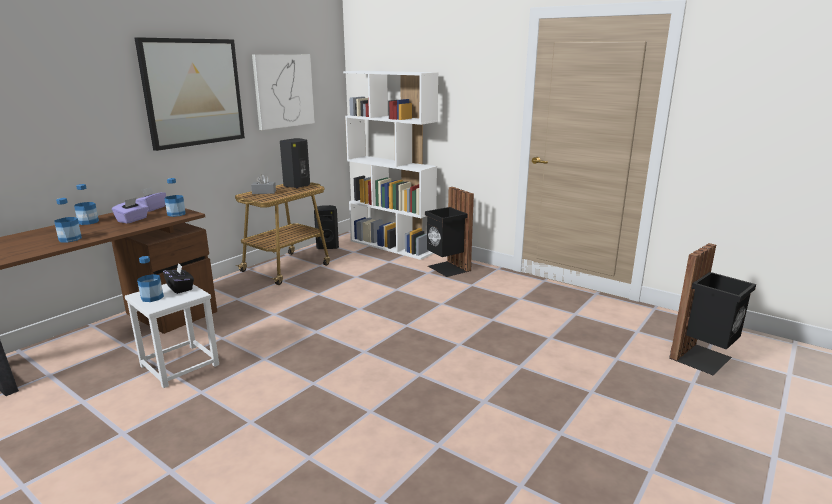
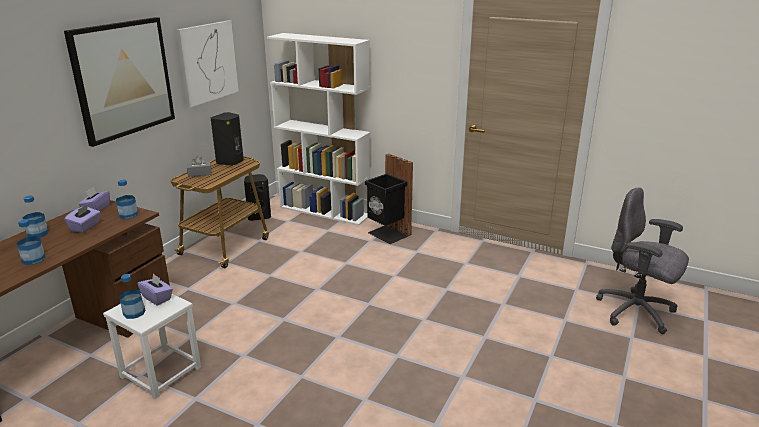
camera: 10 degrees left, 5 degrees up
black tissue box [163,263,194,294] -> purple tissue box [138,274,173,306]
black trash can [669,243,756,375] -> grey office chair [596,187,689,334]

